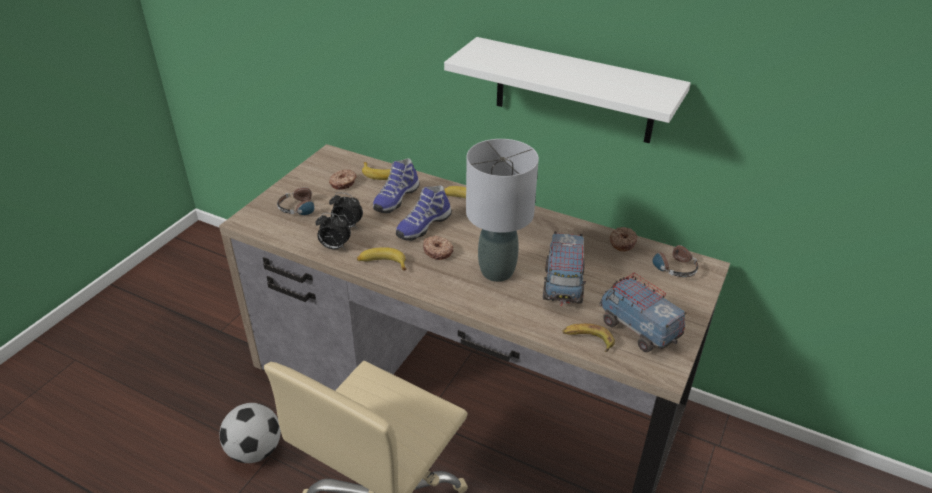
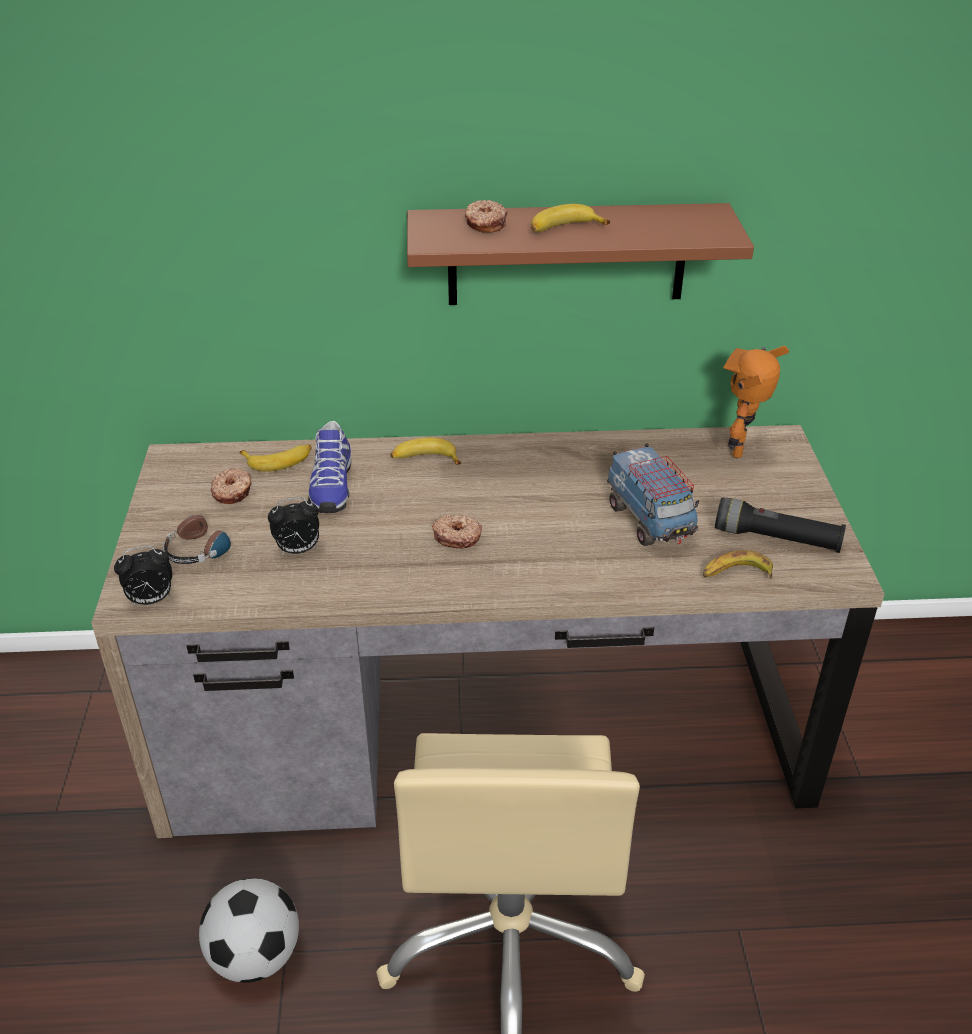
camera: 30 degrees left, 0 degrees up
alarm clock [316,213,351,249] -> alarm clock moved to [114,546,172,606]
banana [357,247,407,270] -> banana moved to [531,204,610,232]
shoe [396,185,452,241] -> none
white shelf [444,37,691,143] -> brown shelf [407,203,754,305]
grey table lamp [466,139,539,282] -> none
toy truck [599,273,687,352] -> black flashlight [715,497,846,553]
donut [610,227,638,251] -> donut moved to [465,200,508,233]
headphones [653,240,698,277] -> toy robot [723,346,789,458]

